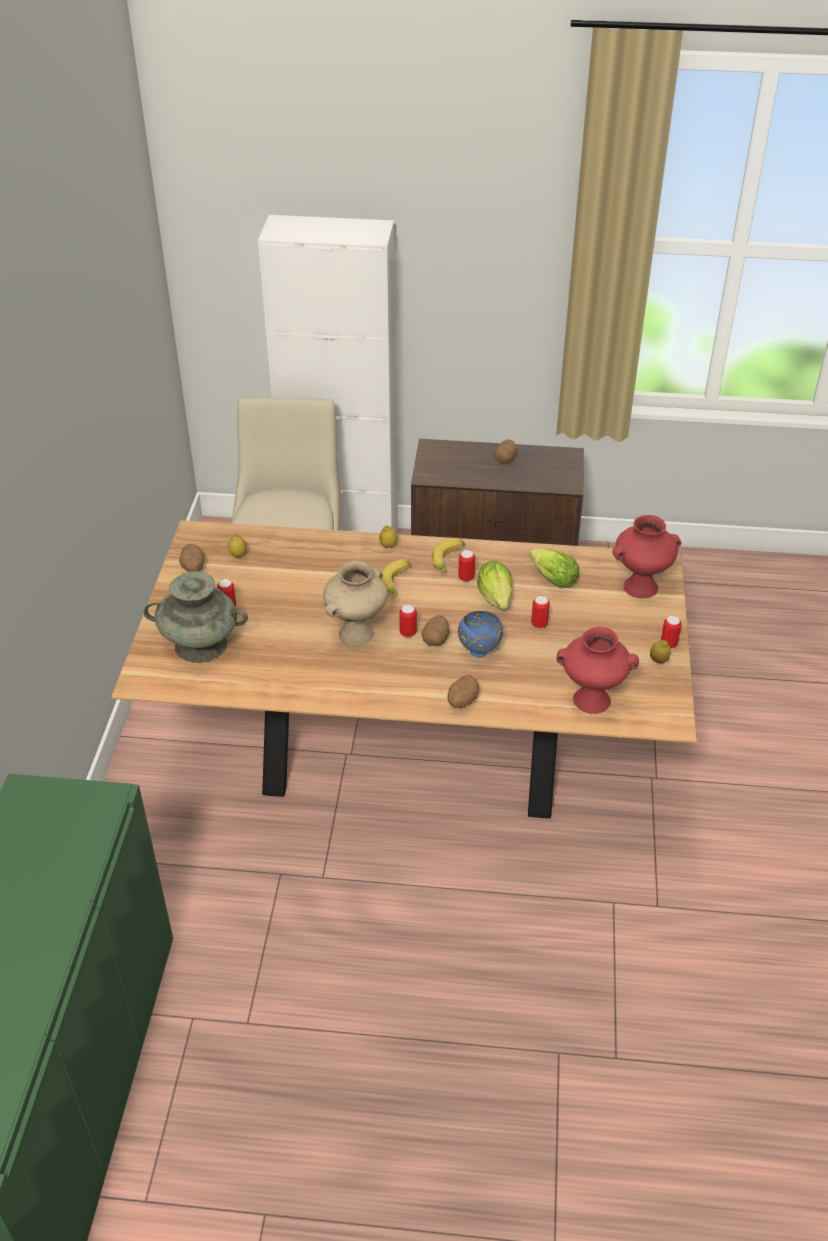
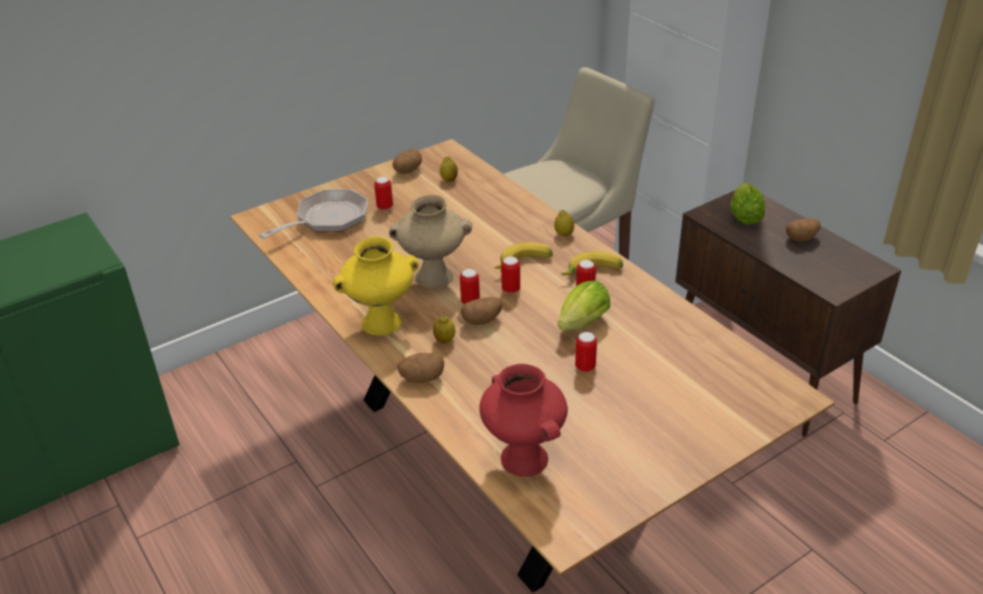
camera: 50 degrees right, 5 degrees down
turquoise vase [143,571,248,663] -> frying pan [259,189,368,239]
blue bowl [458,611,503,658] -> none
lettuce [529,548,579,588] -> lettuce moved to [731,182,765,225]
red vase [612,515,682,598] -> none
lemon [650,640,671,663] -> lemon moved to [433,316,455,343]
can [661,616,682,648] -> can moved to [501,256,520,293]
none -> yellow vase [333,237,419,336]

